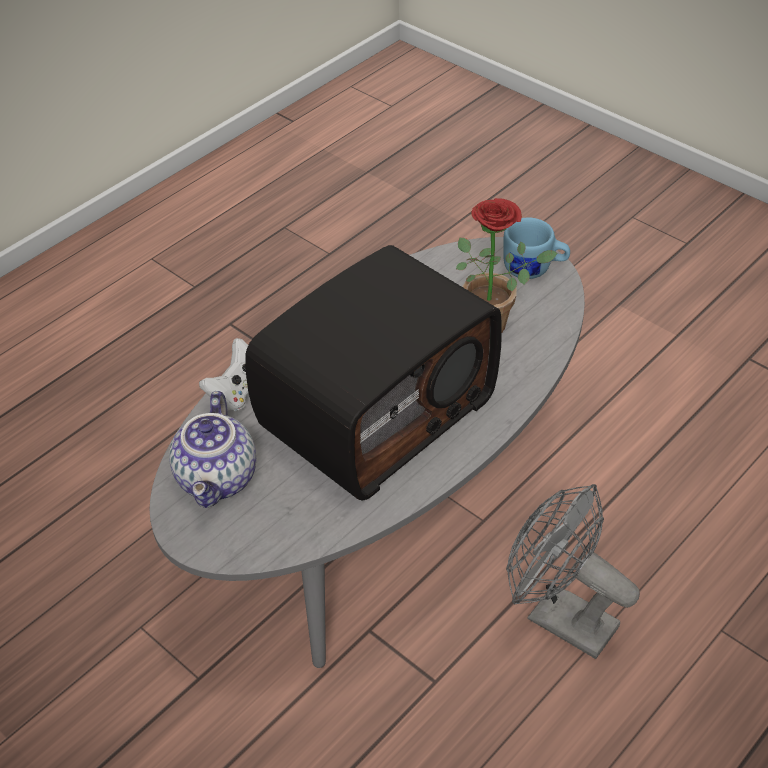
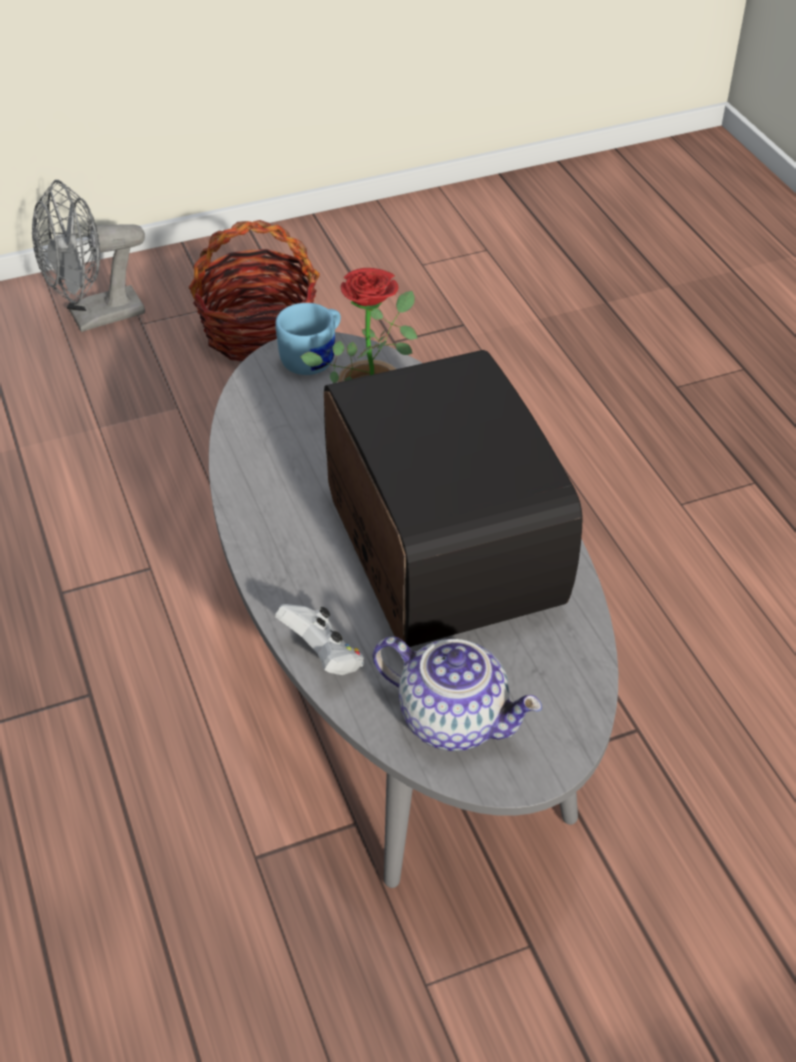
camera: 65 degrees left, 0 degrees up
grey fan [506,484,640,659] -> grey fan moved to [32,180,145,332]
none -> basket [189,220,320,361]

